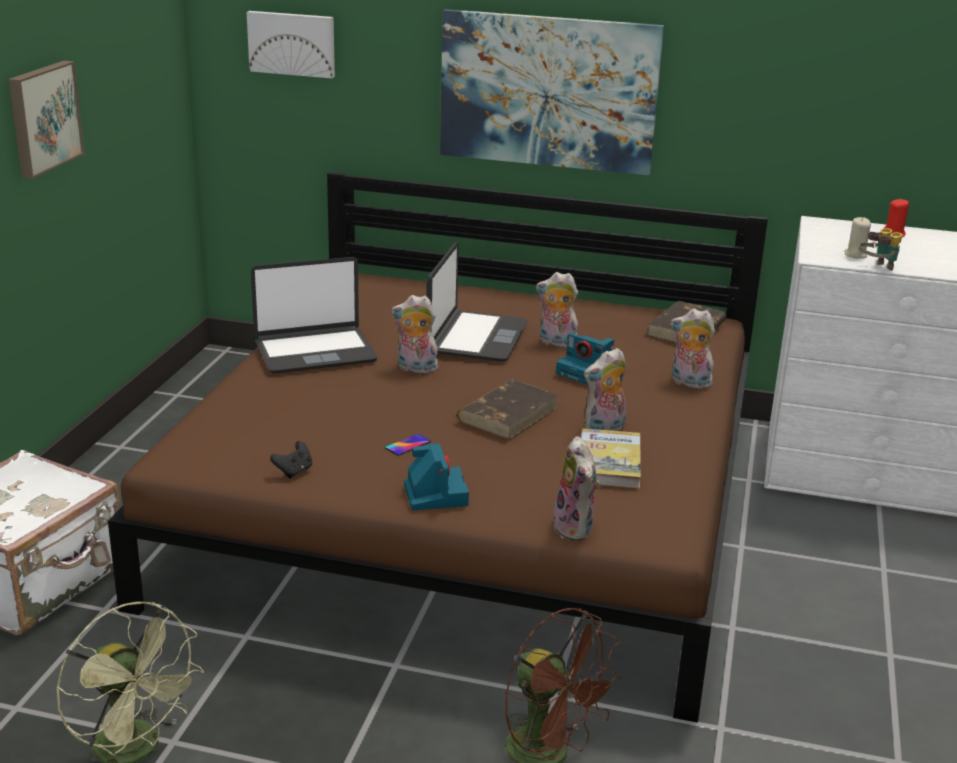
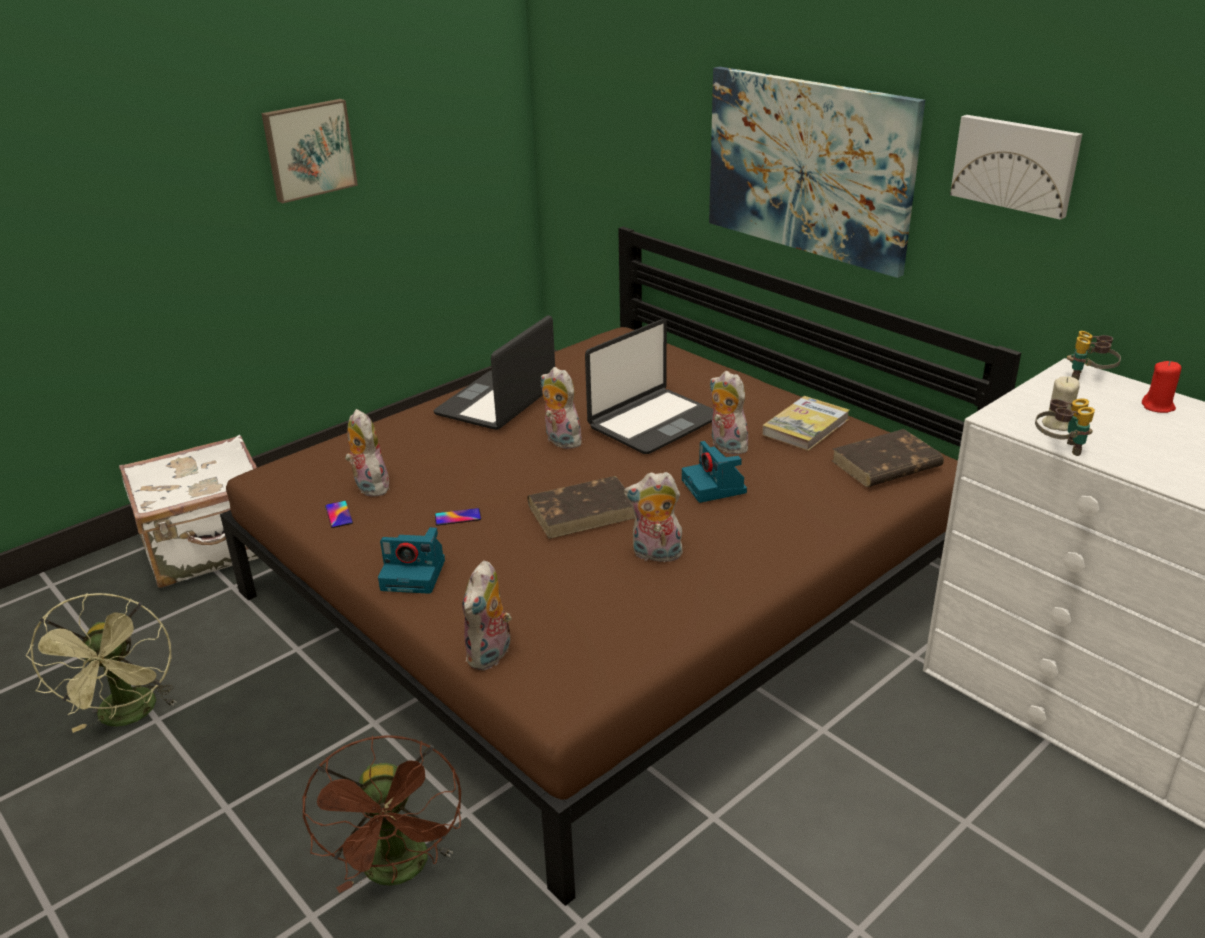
camera: 35 degrees right, 5 degrees up
picture [247,11,335,78] -> picture moved to [950,115,1082,220]
laptop [251,257,378,374] -> laptop turned 105 degrees clockwise [434,315,555,430]
black game controller [270,441,312,478] -> phone [325,501,353,528]
camera [404,443,469,510] -> camera turned 75 degrees clockwise [378,527,445,594]
book [581,428,641,488] -> book moved to [762,396,850,451]
plush toy [671,309,715,390] -> plush toy moved to [345,409,391,497]
none -> binoculars [1067,331,1121,380]

